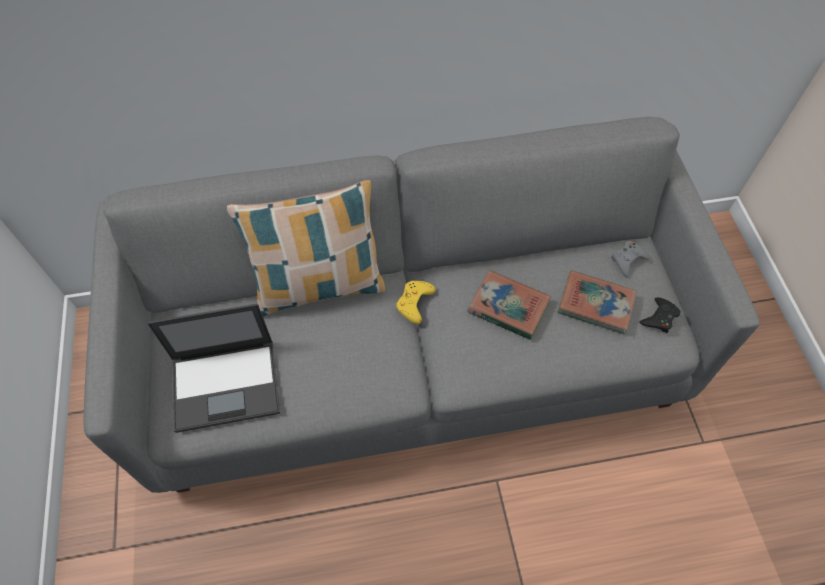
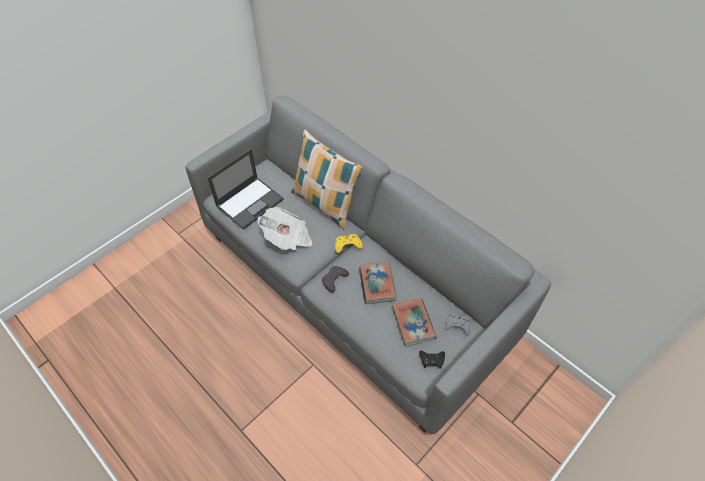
camera: 55 degrees right, 5 degrees down
laptop [147,303,280,433] -> laptop turned 90 degrees counterclockwise [208,149,284,230]
none -> newspaper [257,207,312,250]
none -> grey game controller [322,266,349,293]

